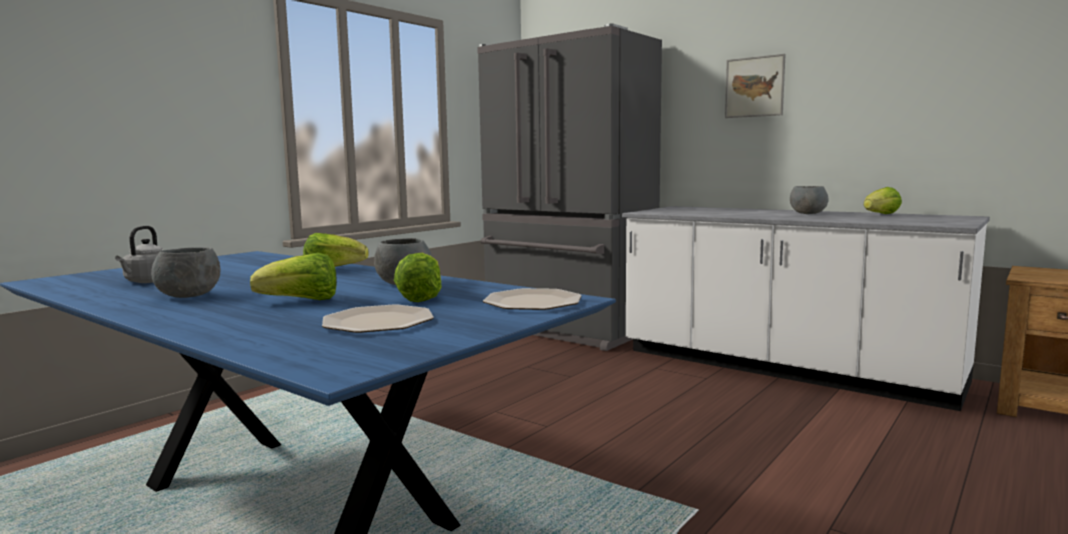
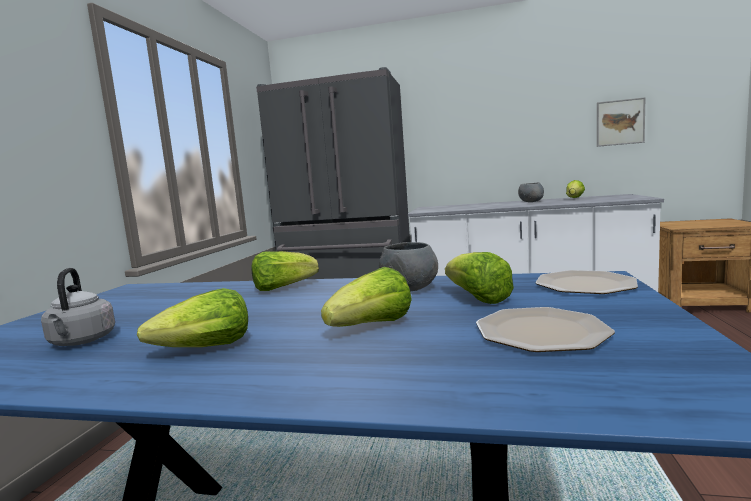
camera: 25 degrees left, 0 degrees up
grey bowl [151,247,220,298] -> lettuce [137,288,248,347]
picture [725,54,785,118] -> picture moved to [597,97,646,147]

